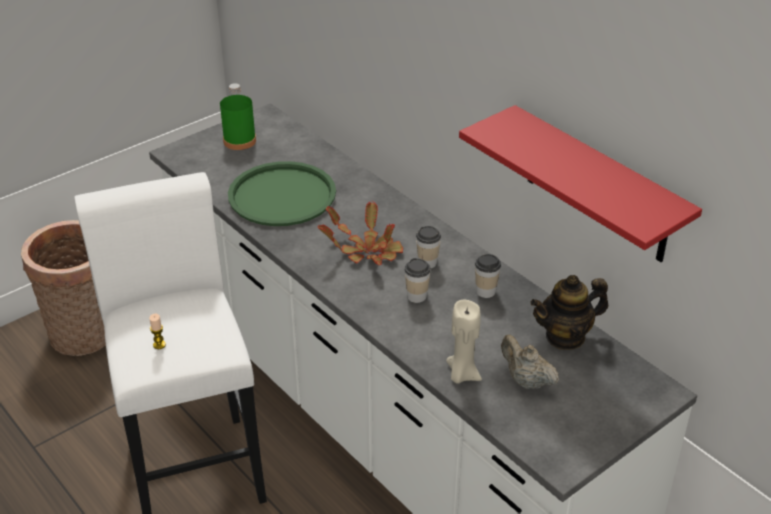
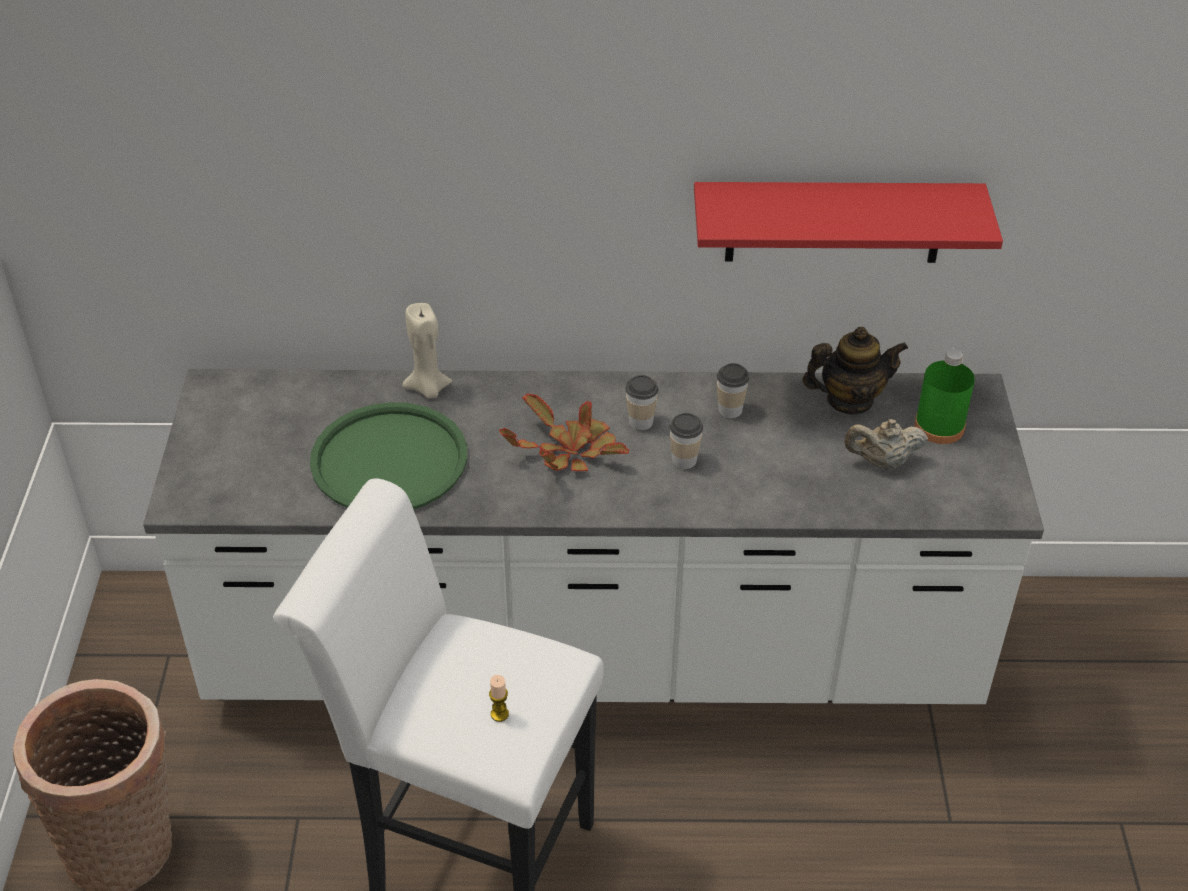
camera: 50 degrees left, 5 degrees up
green bottle [220,83,256,150] -> green bottle moved to [914,349,975,444]
beige candle [446,300,482,384] -> beige candle moved to [403,303,452,398]
teapot [530,275,608,350] -> teapot turned 120 degrees counterclockwise [802,327,908,415]

